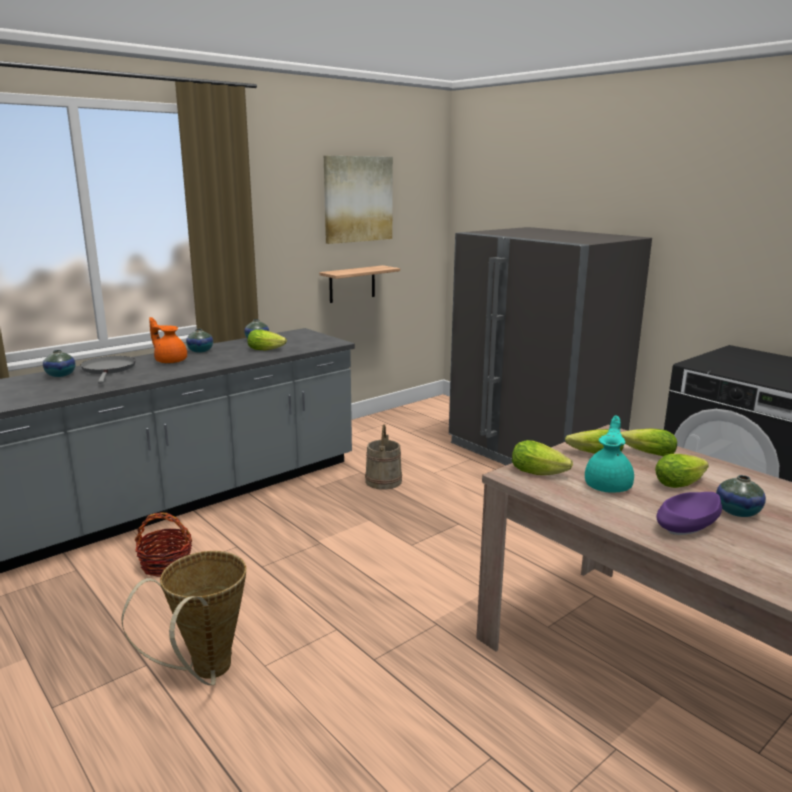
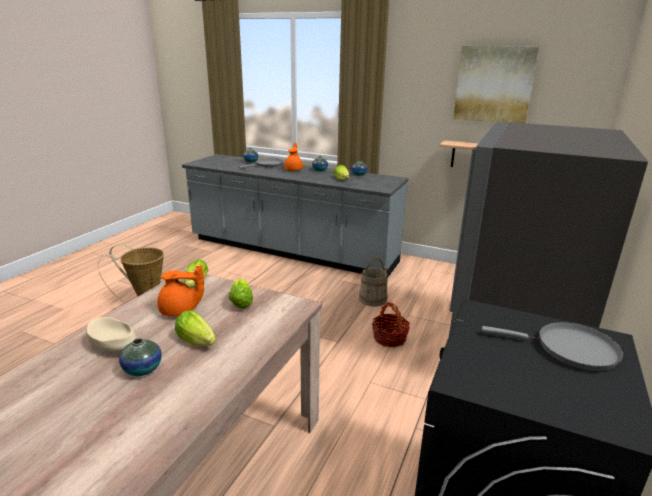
camera: 65 degrees right, 5 degrees up
basket [135,512,192,577] -> basket moved to [372,302,410,347]
turquoise teapot [585,415,634,493] -> orange teapot [157,265,204,316]
lettuce [620,428,677,456] -> none
purple bowl [657,492,722,535] -> beige bowl [86,317,136,354]
none -> grey frying pan [482,322,623,371]

